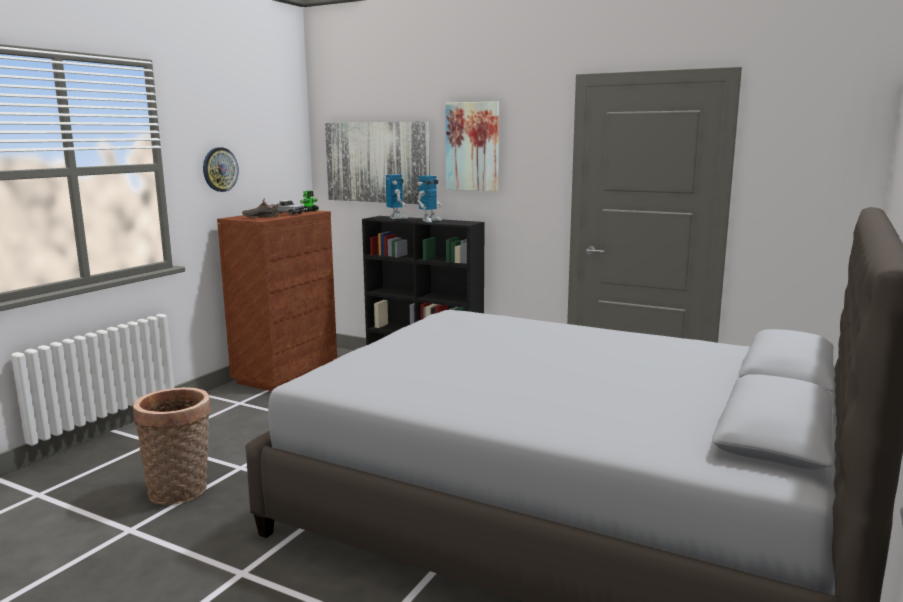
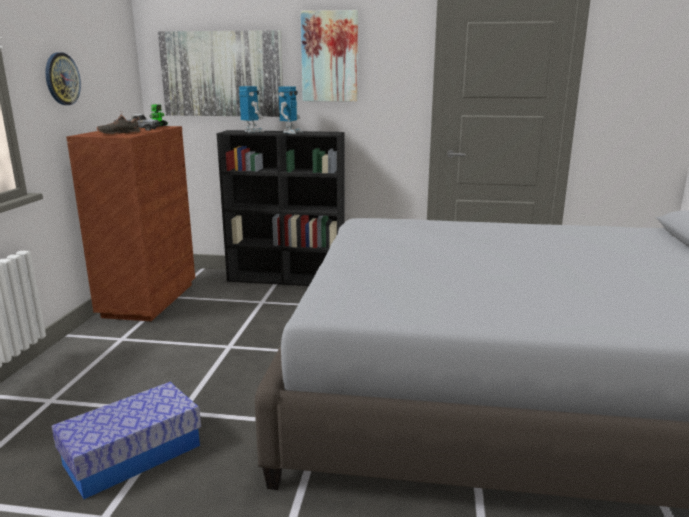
camera: 20 degrees left, 5 degrees up
basket [133,387,211,505] -> storage box [52,382,201,499]

